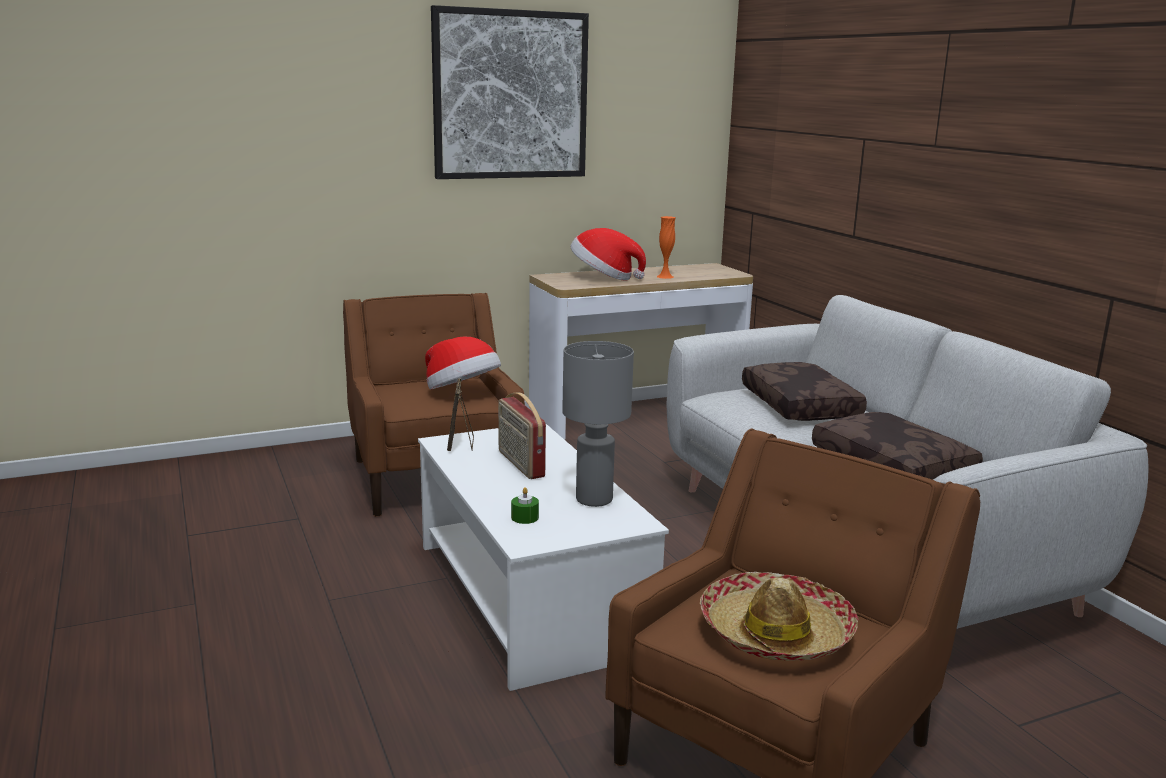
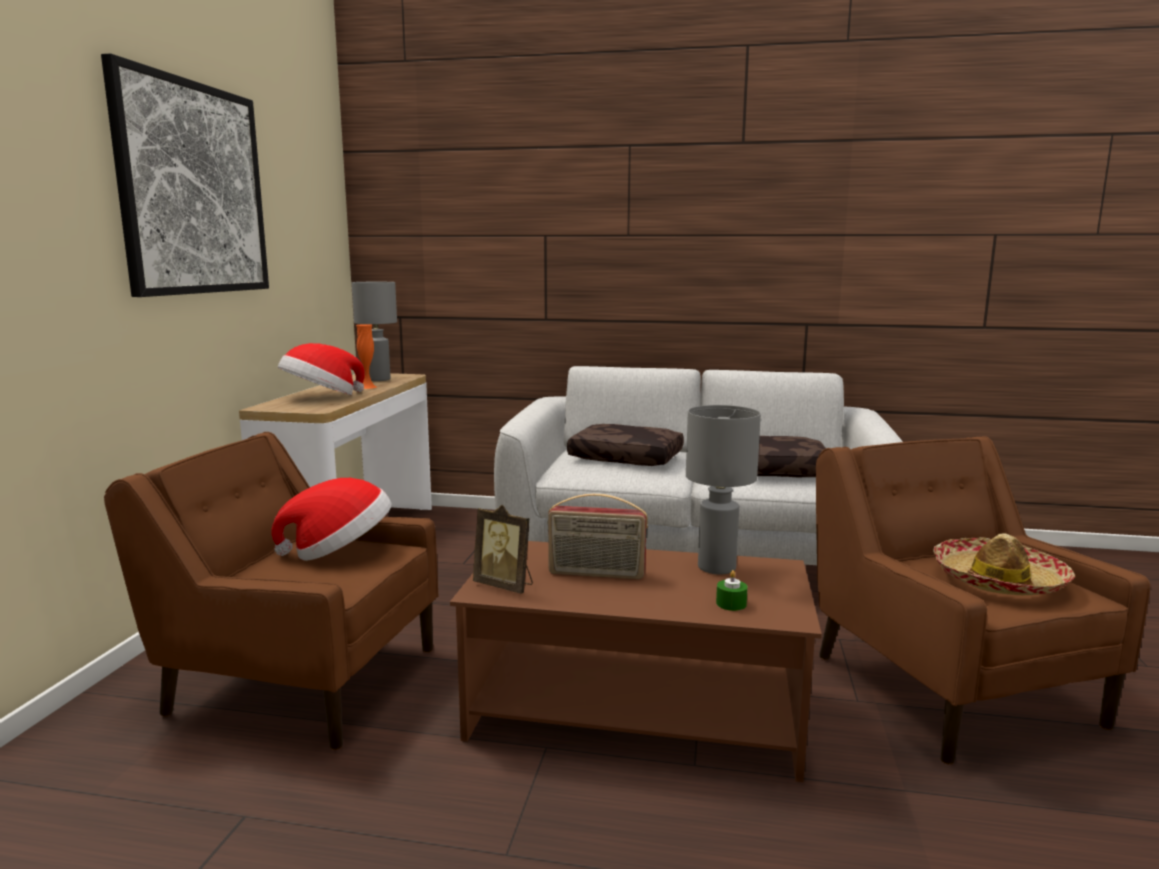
camera: 55 degrees left, 5 degrees down
white coffee table [418,424,669,691] -> brown coffee table [450,541,822,782]
none -> grey table lamp [351,282,397,381]

